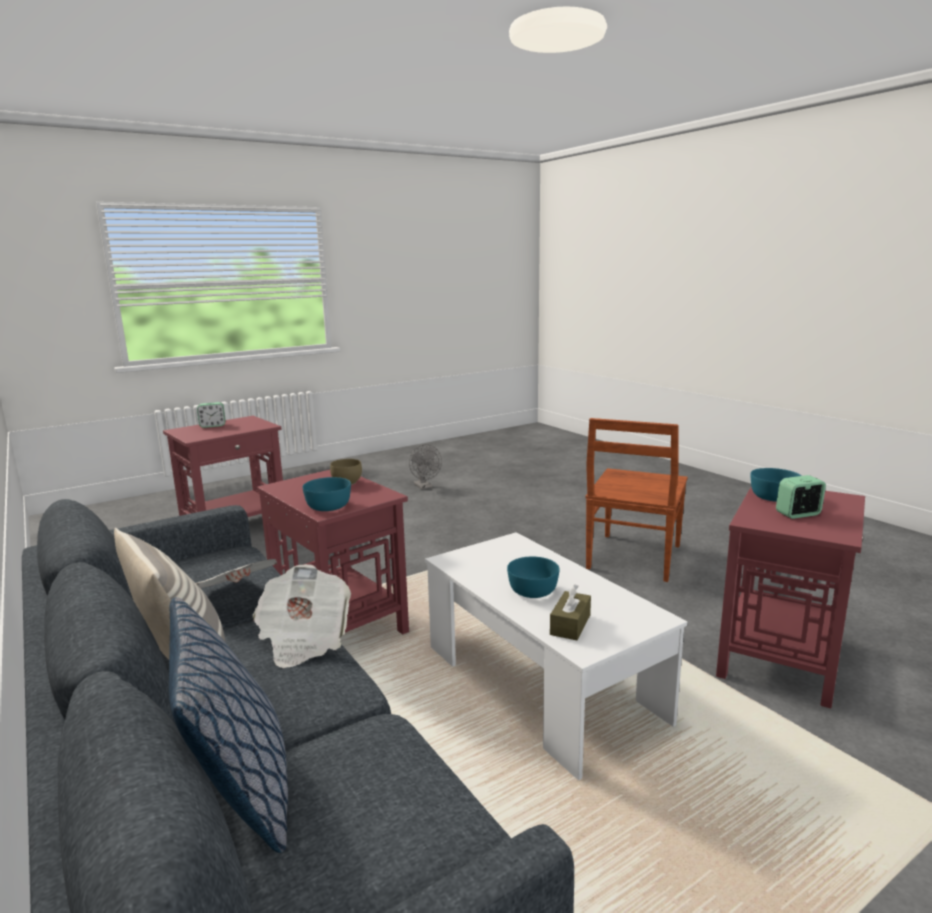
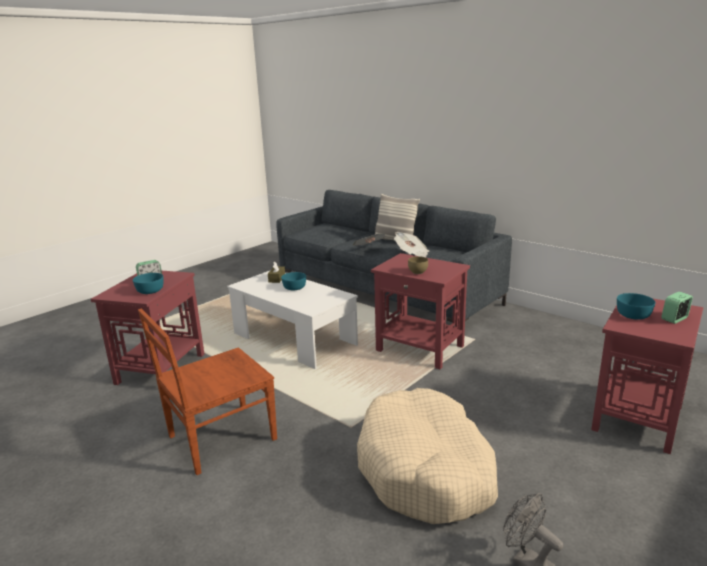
camera: 165 degrees right, 5 degrees up
pillow [169,597,288,853] -> none
turquoise bowl [303,477,351,511] -> turquoise bowl moved to [617,293,655,320]
brown chair [585,418,688,582] -> brown chair turned 135 degrees counterclockwise [138,309,277,475]
none -> beige dog bed [357,388,498,524]

